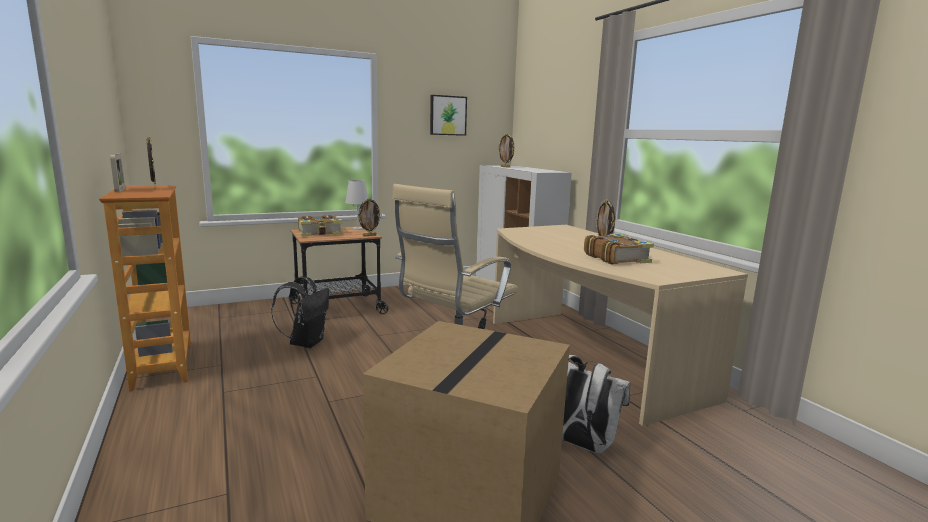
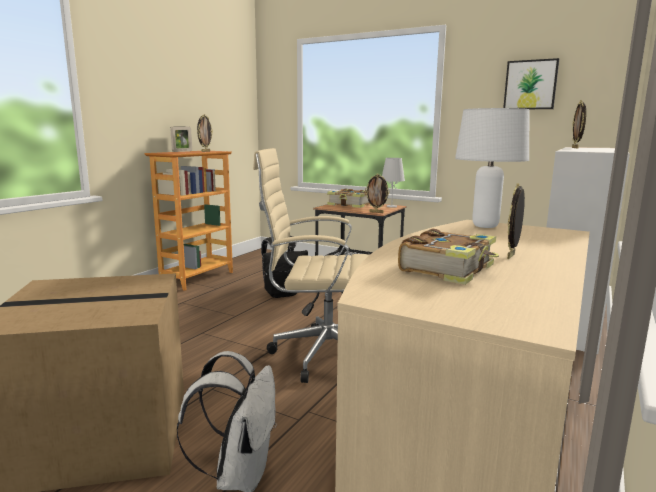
camera: 55 degrees right, 0 degrees up
none -> white table lamp [455,108,529,228]

